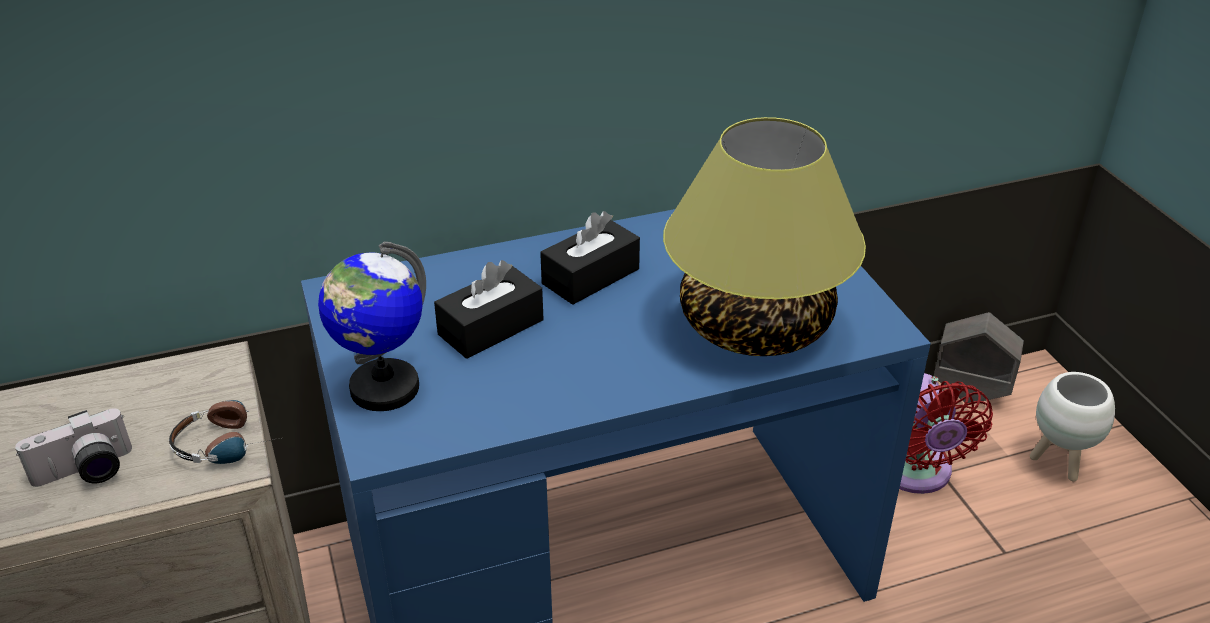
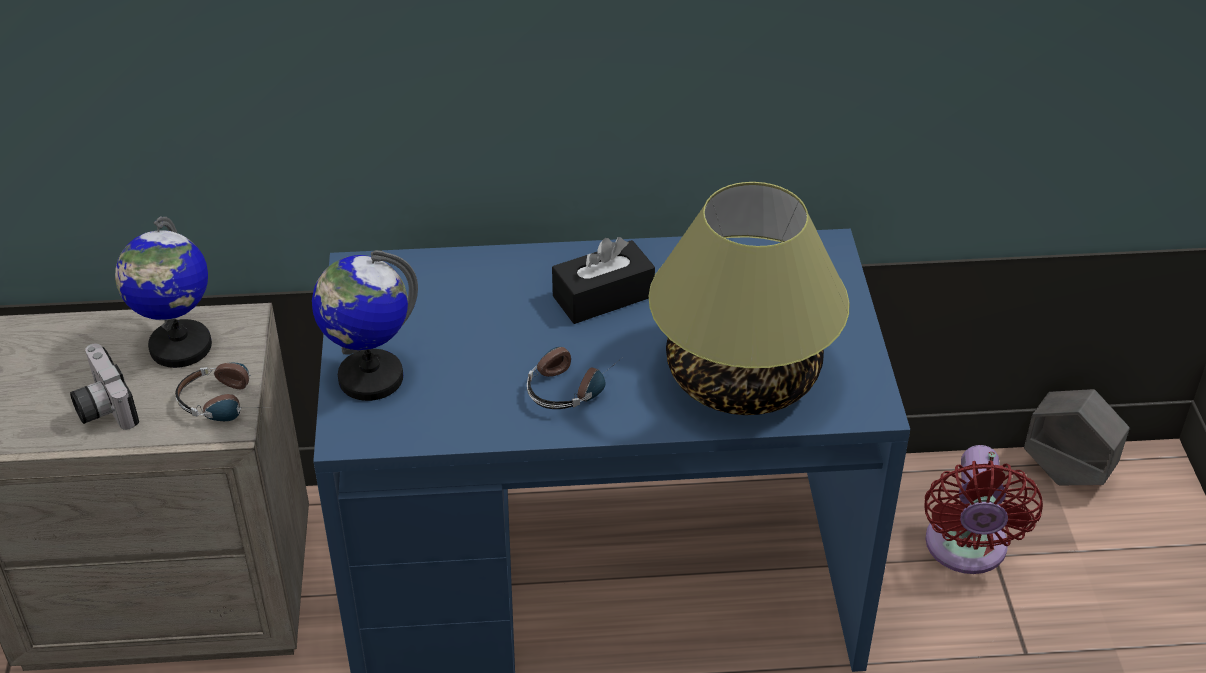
camera: 15 degrees right, 5 degrees up
camera [15,408,132,487] -> camera turned 75 degrees clockwise [70,343,139,430]
black tissue box [434,260,544,359] -> none
white planter [1030,372,1115,482] -> none
none -> globe [115,216,212,368]
none -> headphones [527,347,618,409]

